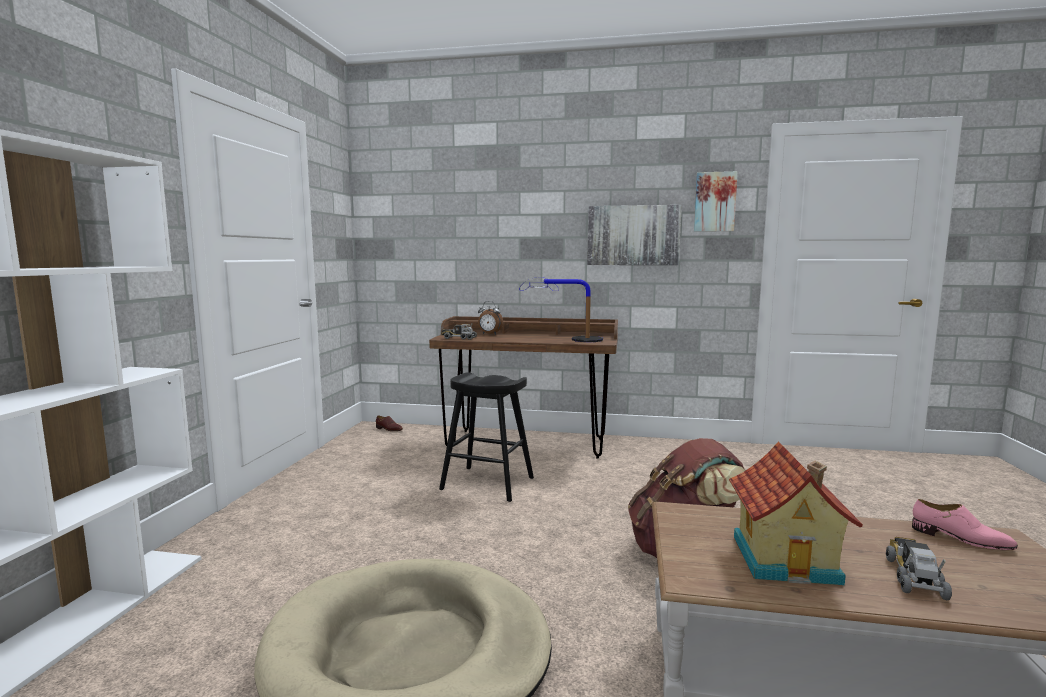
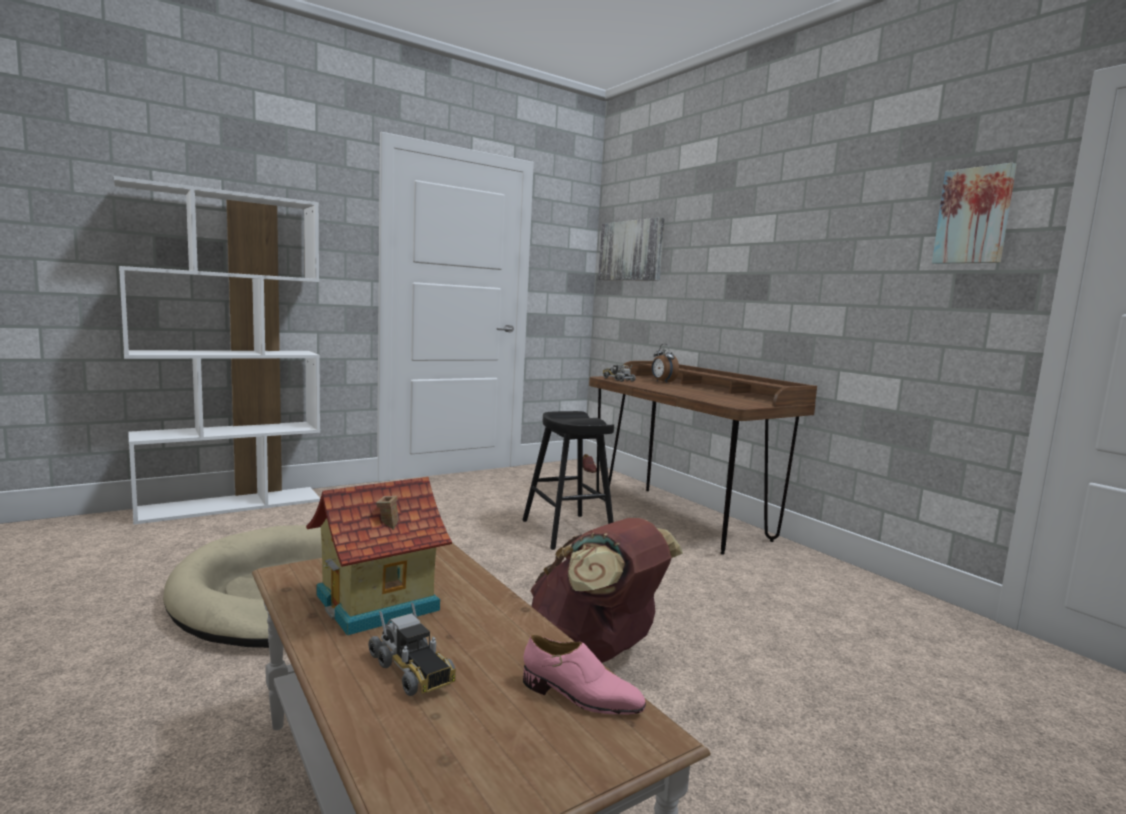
camera: 45 degrees right, 0 degrees up
table lamp [519,277,603,342] -> none
picture [587,205,682,265] -> picture moved to [598,217,665,281]
toy truck [886,537,952,600] -> toy truck turned 75 degrees clockwise [368,602,456,696]
pink shoe [912,499,1018,550] -> pink shoe turned 60 degrees counterclockwise [523,635,646,715]

